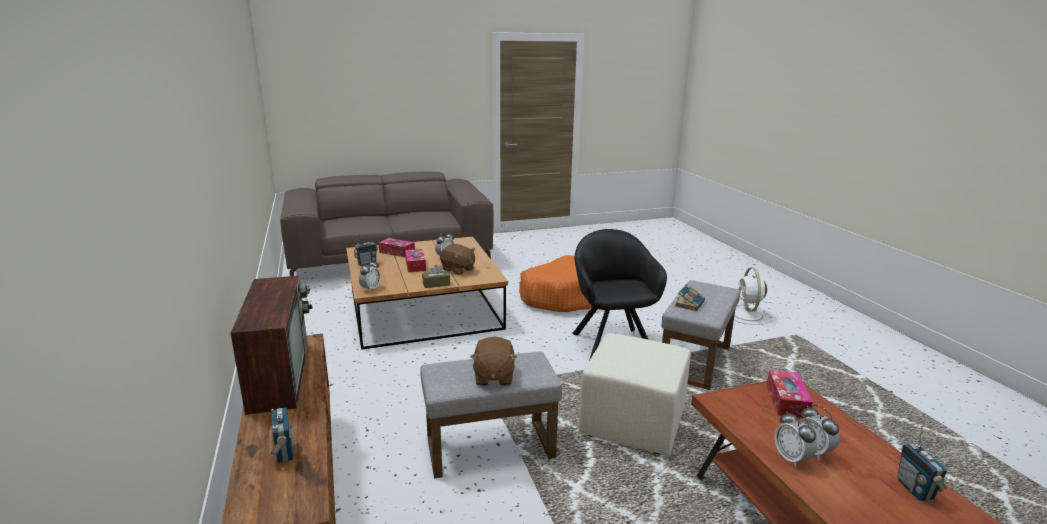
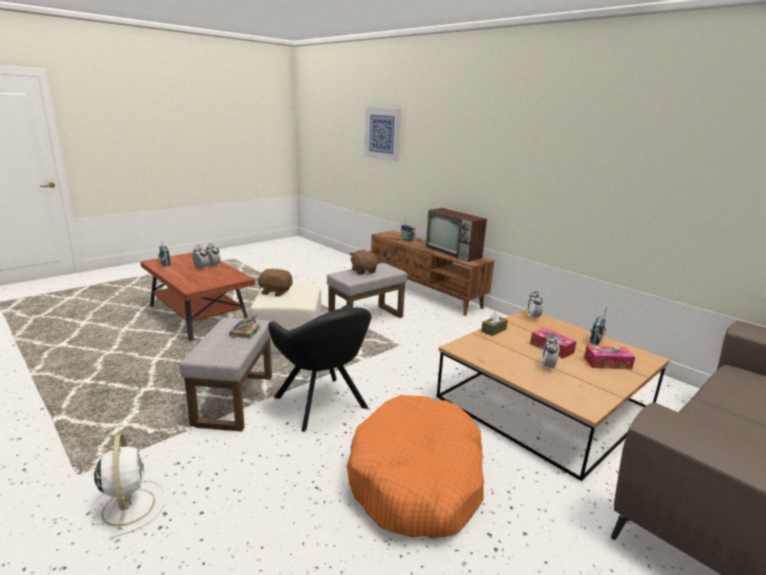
camera: 155 degrees right, 0 degrees up
brown plush toy [440,244,475,275] -> brown plush toy moved to [258,268,293,297]
tissue box [767,370,813,418] -> none
none -> picture [365,107,401,161]

